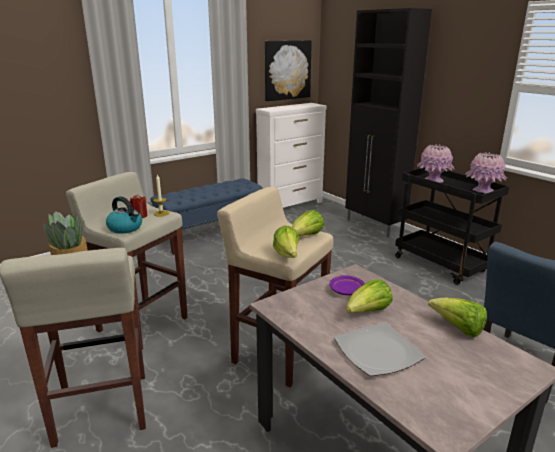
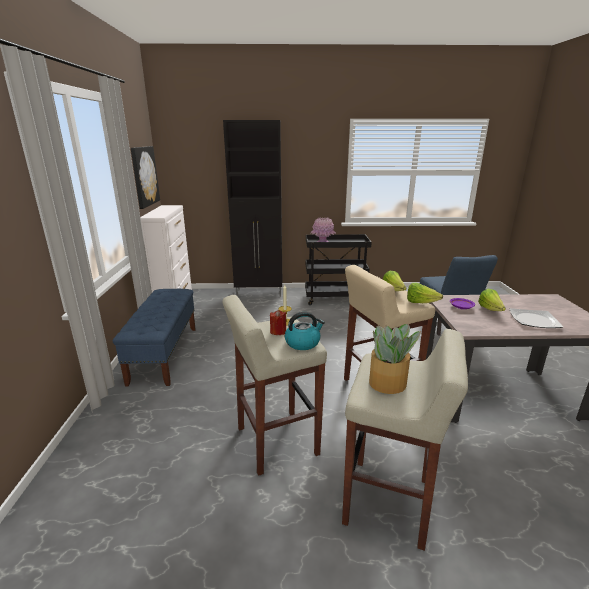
camera: 55 degrees left, 0 degrees up
lettuce [428,298,487,337] -> none
pink vase [465,152,507,194] -> none

